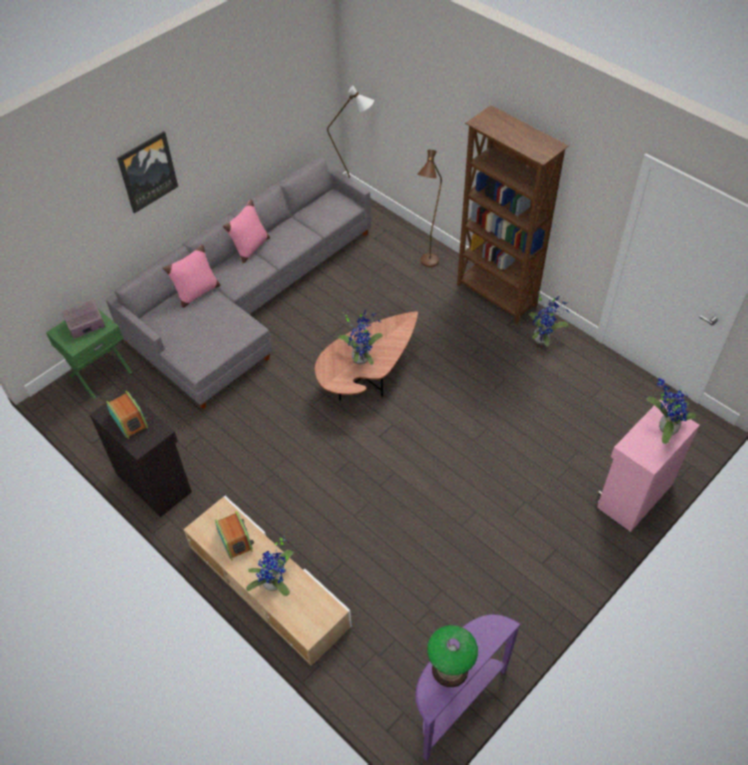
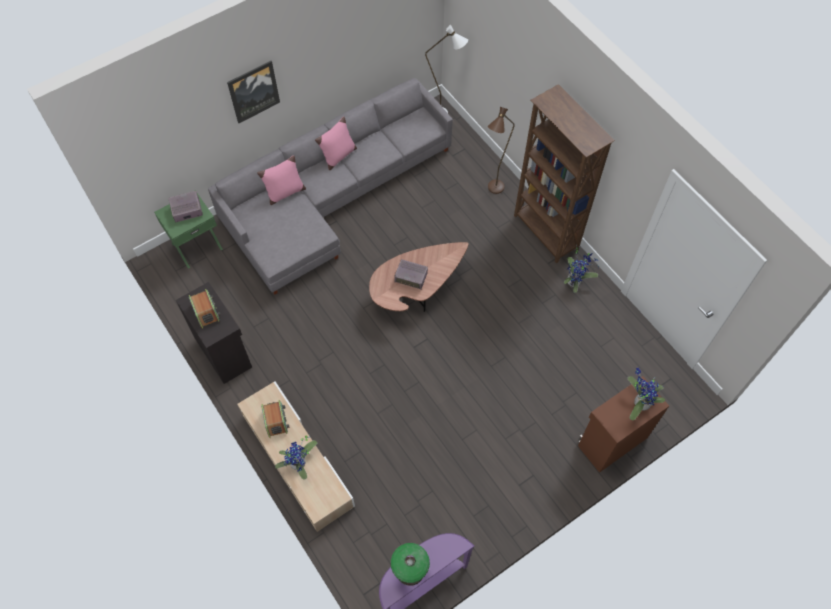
camera: 10 degrees right, 10 degrees up
potted plant [338,310,383,365] -> radio [394,259,428,290]
pink cabinet [596,400,700,532] -> brown cabinet [578,376,669,473]

